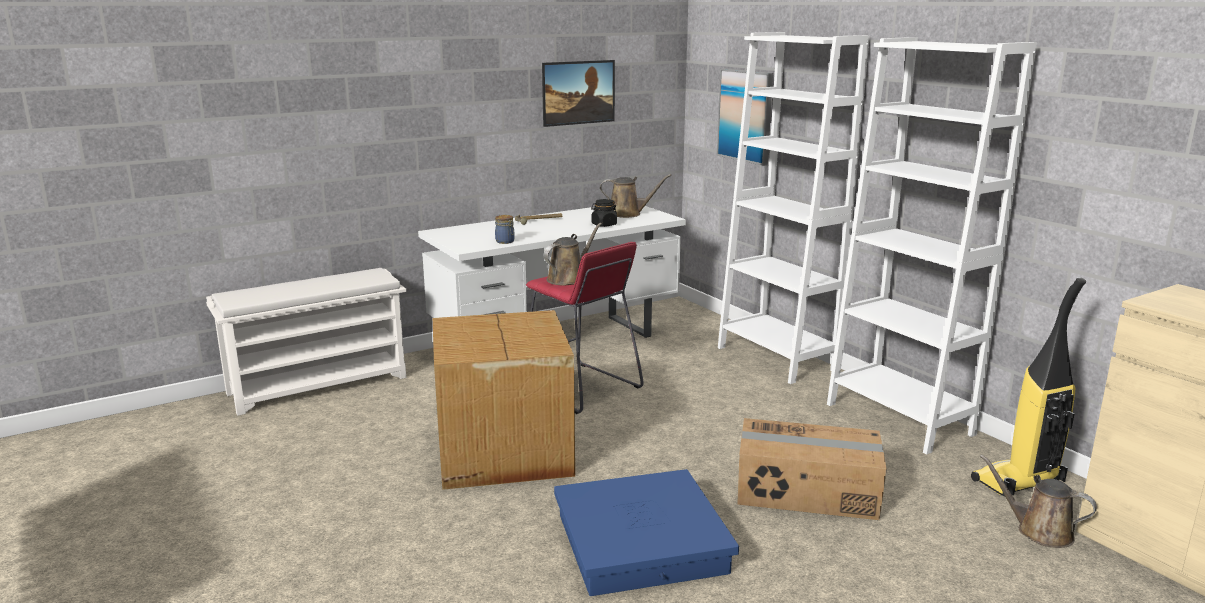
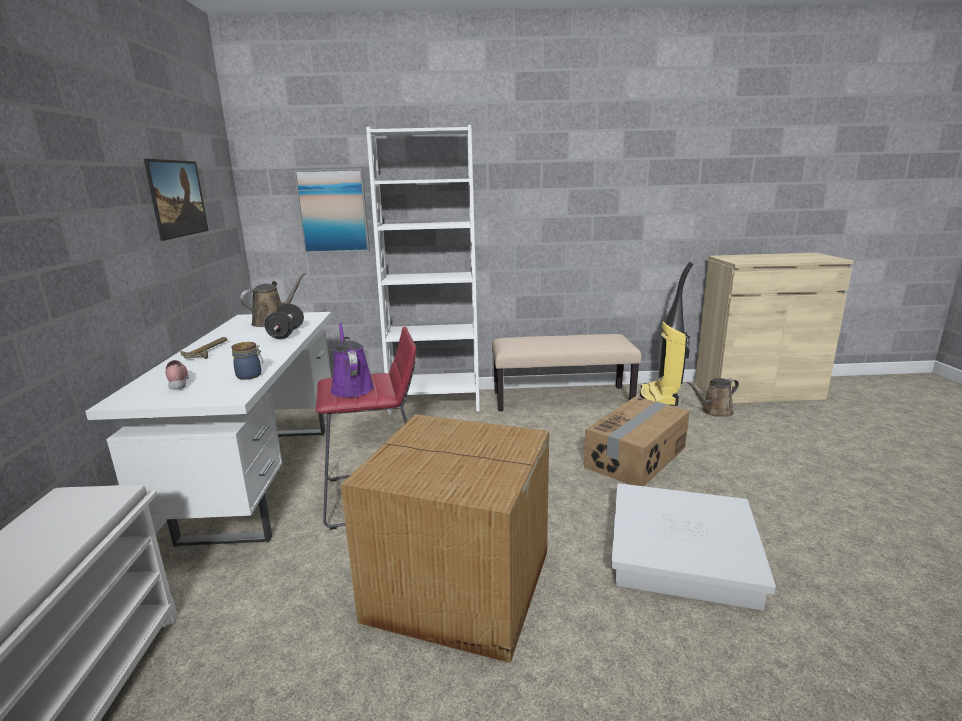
camera: 60 degrees left, 0 degrees up
brown watering can [544,223,602,286] -> purple watering can [330,322,374,397]
blue storage box [554,469,739,596] -> white storage box [611,483,776,611]
black jar [591,199,617,227] -> black dumbbell [264,304,304,339]
white bookcase [827,37,1037,455] -> beige bench [492,334,641,411]
none -> pink shoe [165,360,189,390]

